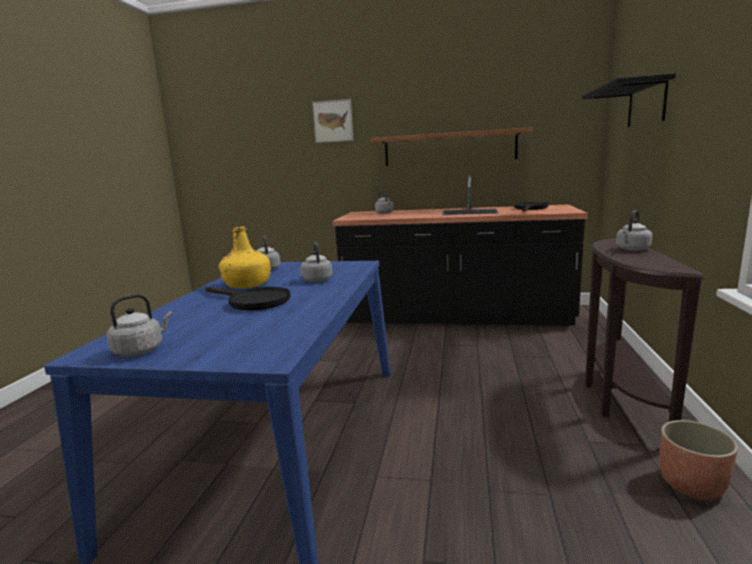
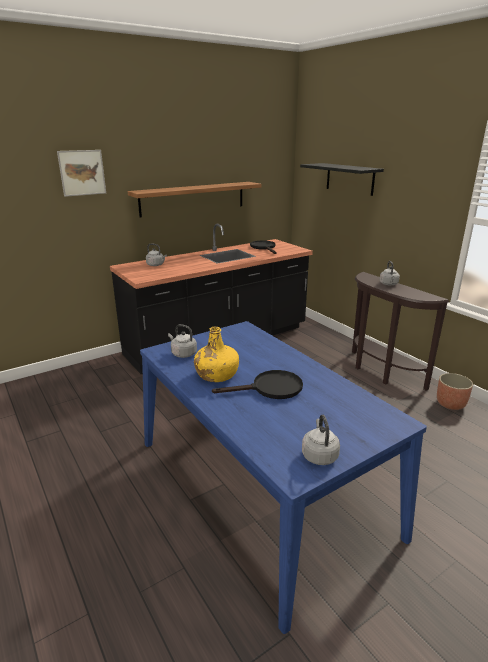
camera: 45 degrees left, 10 degrees up
grey kettle [301,242,332,282] -> none

